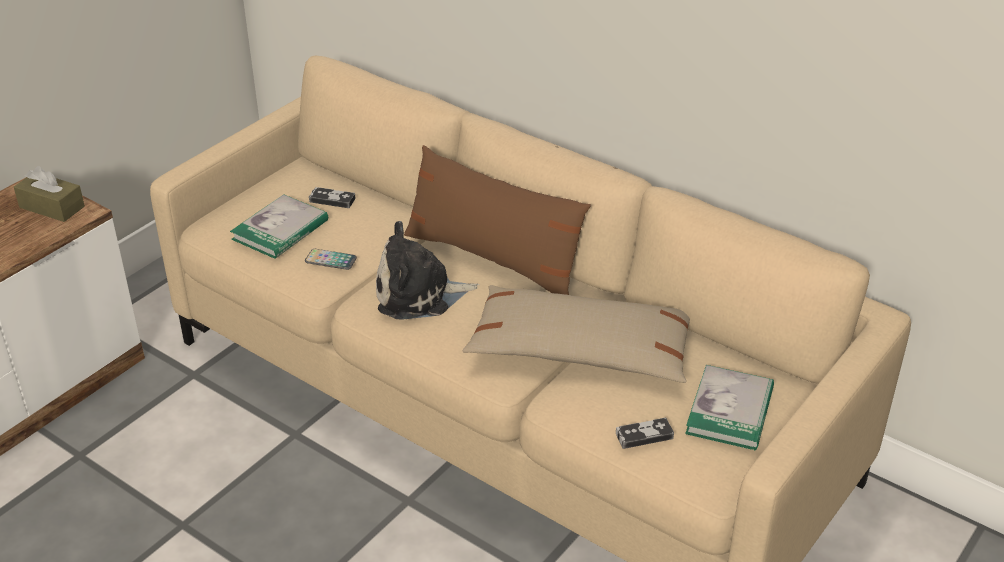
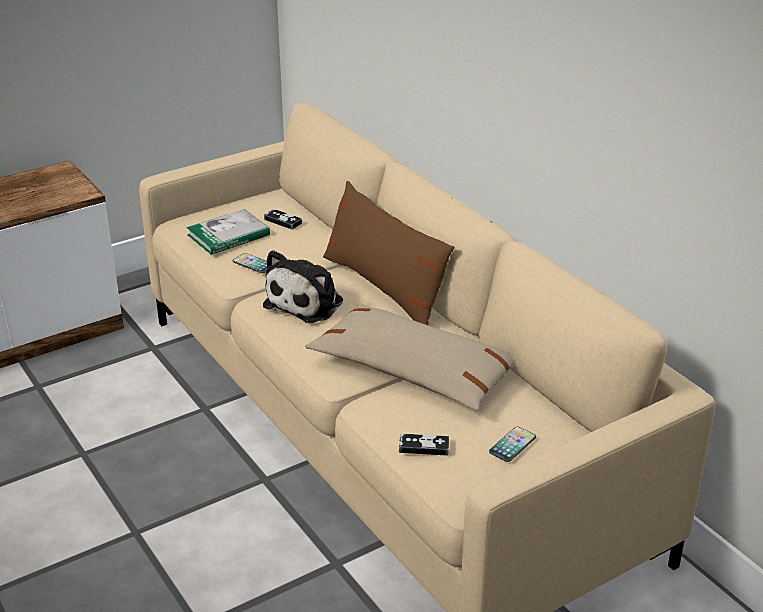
camera: 20 degrees right, 5 degrees down
brown tissue box [14,166,85,222] -> none
plush toy [376,221,480,320] -> plush toy turned 75 degrees counterclockwise [263,250,343,323]
book [685,365,774,450] -> phone [489,427,536,462]

